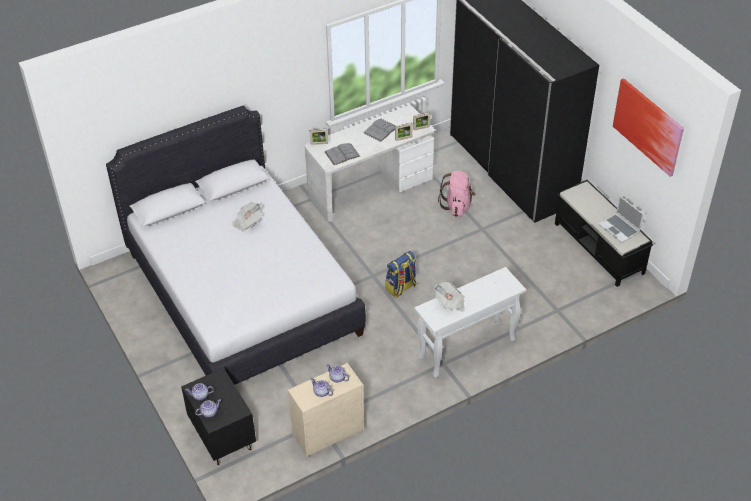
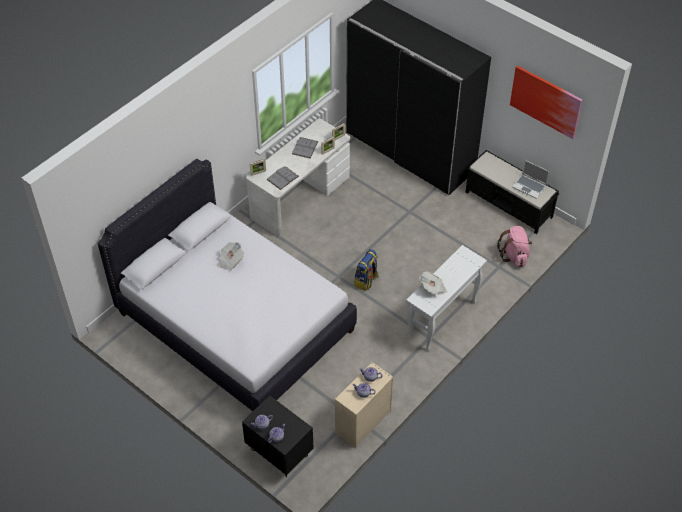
camera: 20 degrees left, 5 degrees up
pink backpack [438,171,475,217] -> pink backpack moved to [497,226,532,267]

